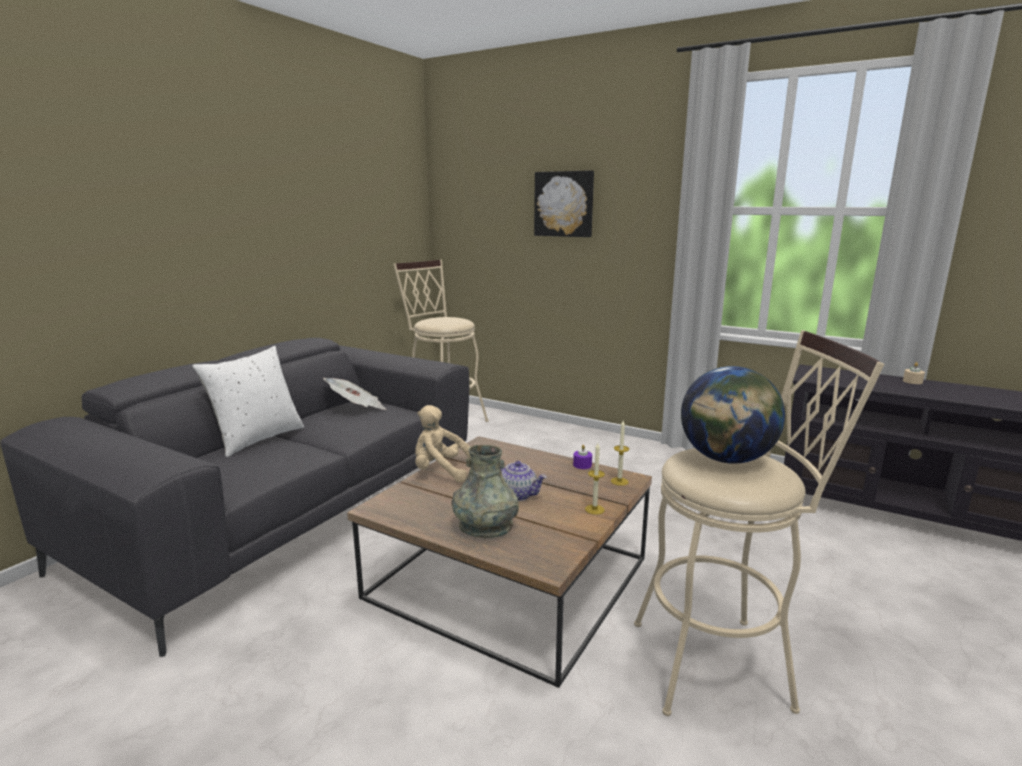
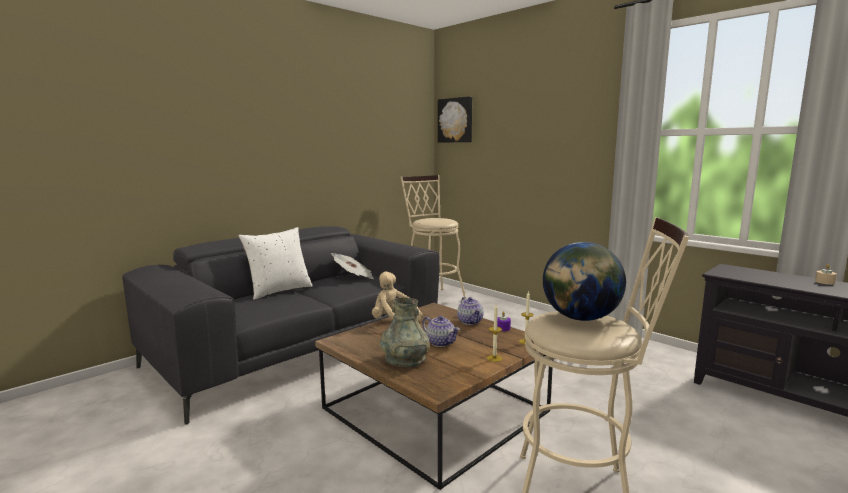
camera: 15 degrees right, 5 degrees down
picture [534,170,594,237] -> picture moved to [438,96,472,143]
none -> teapot [457,297,484,325]

